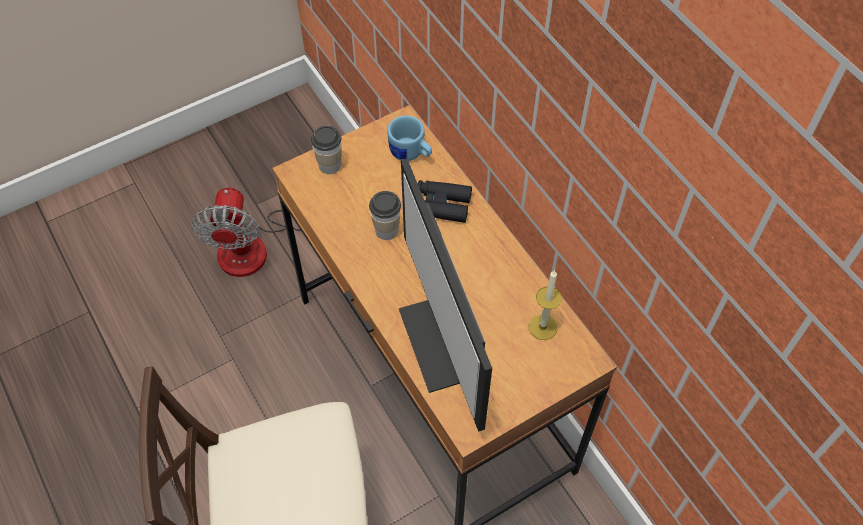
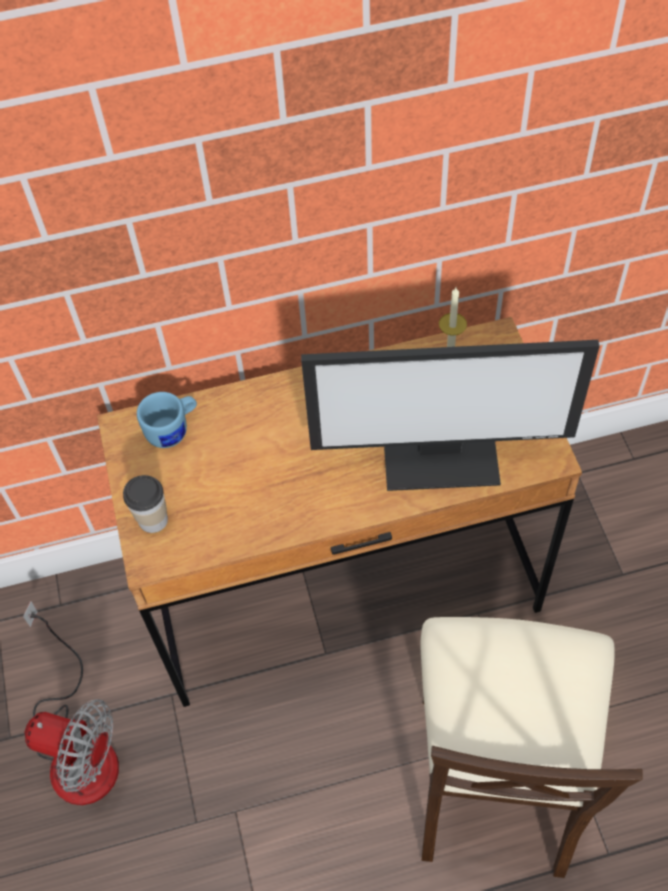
camera: 70 degrees left, 0 degrees up
cup [369,191,401,240] -> none
black binoculars [418,180,472,223] -> none

